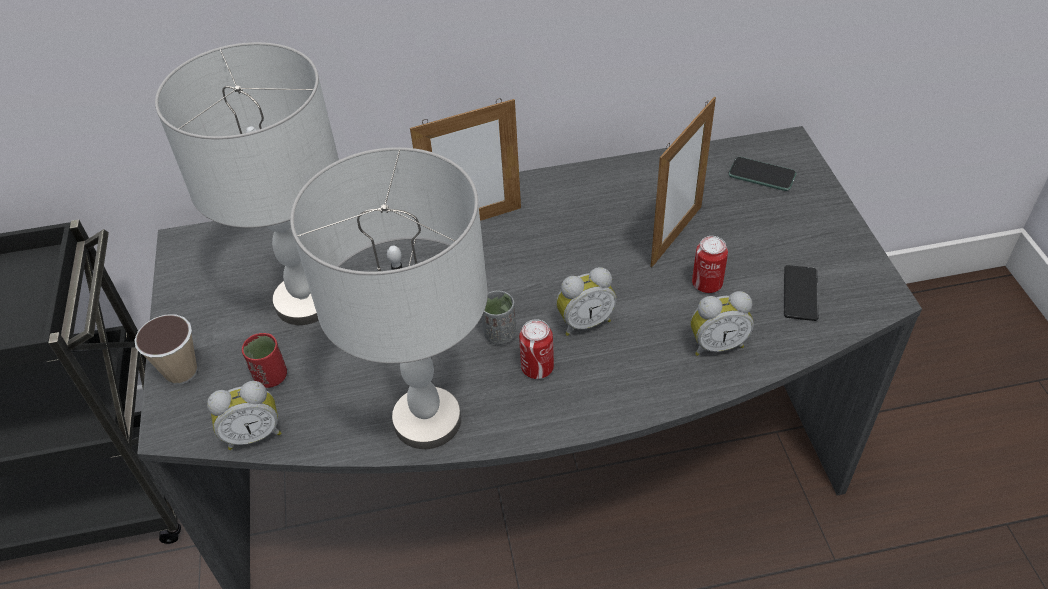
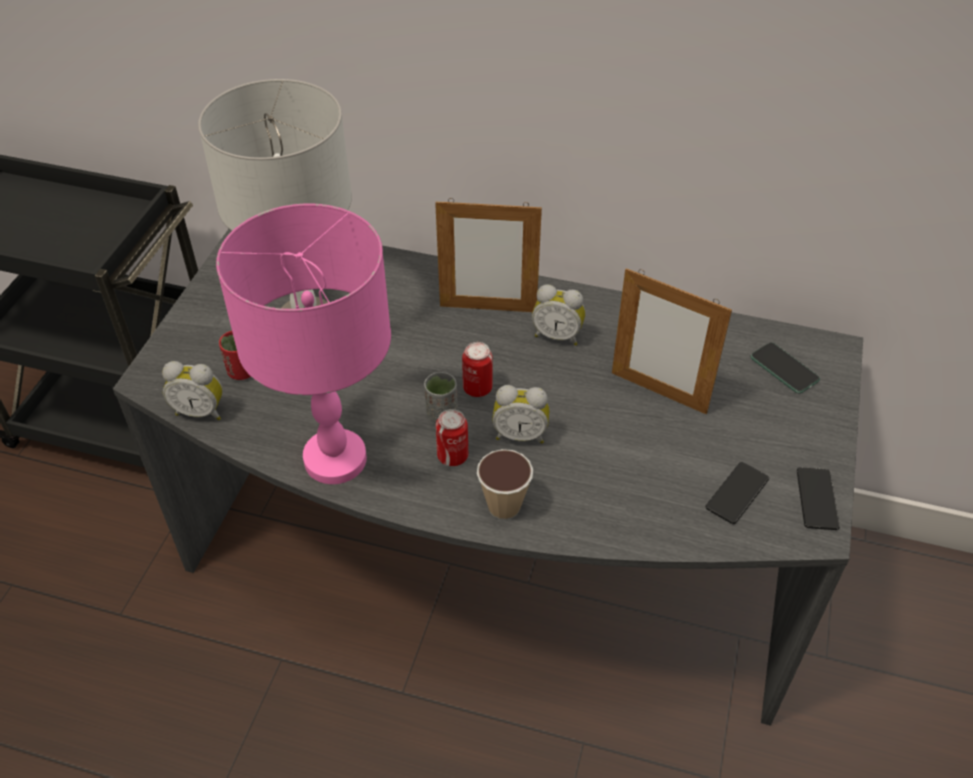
camera: 25 degrees right, 0 degrees up
cup [134,315,197,385] -> cup moved to [477,449,533,520]
grey table lamp [290,147,488,449] -> pink table lamp [216,203,391,484]
picture frame [651,97,716,267] -> picture frame turned 60 degrees clockwise [612,268,732,415]
alarm clock [691,291,754,356] -> alarm clock moved to [532,284,585,346]
can [692,236,728,293] -> can moved to [462,342,493,397]
none -> phone [797,467,840,530]

